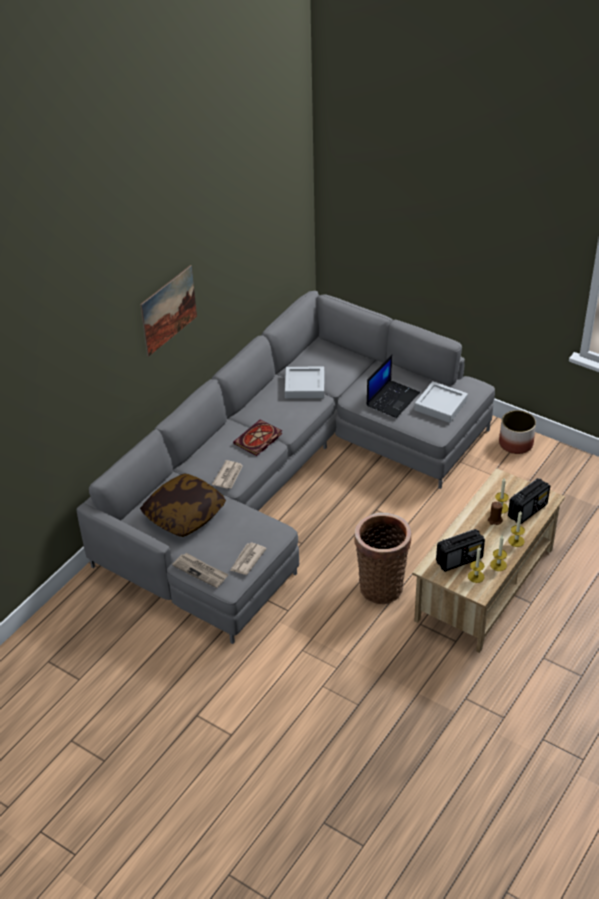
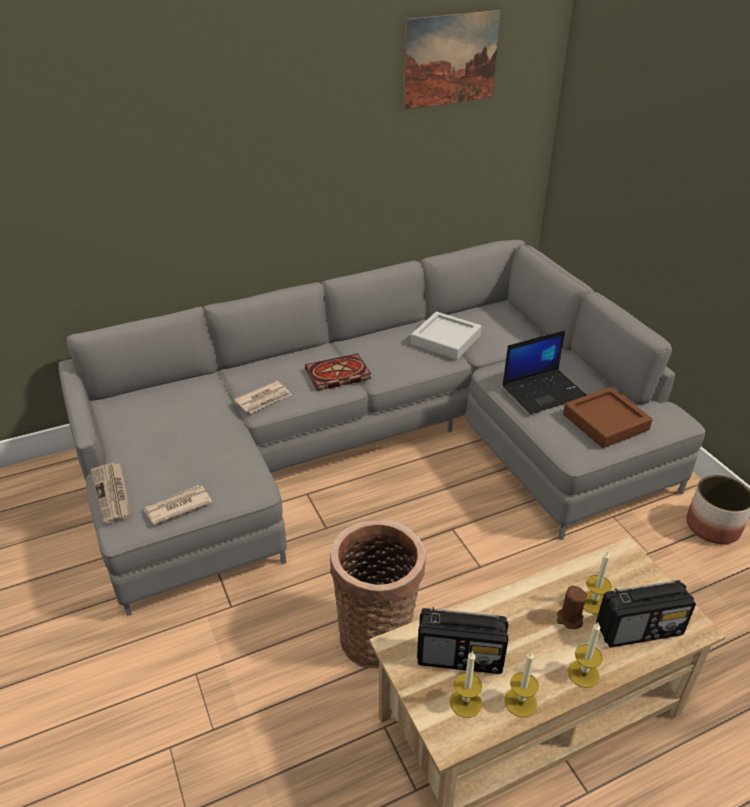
camera: 30 degrees right, 5 degrees down
picture [140,265,197,356] -> picture moved to [404,10,501,110]
pillow [140,473,226,537] -> none
grey tray [414,381,468,423] -> brown tray [563,387,653,448]

